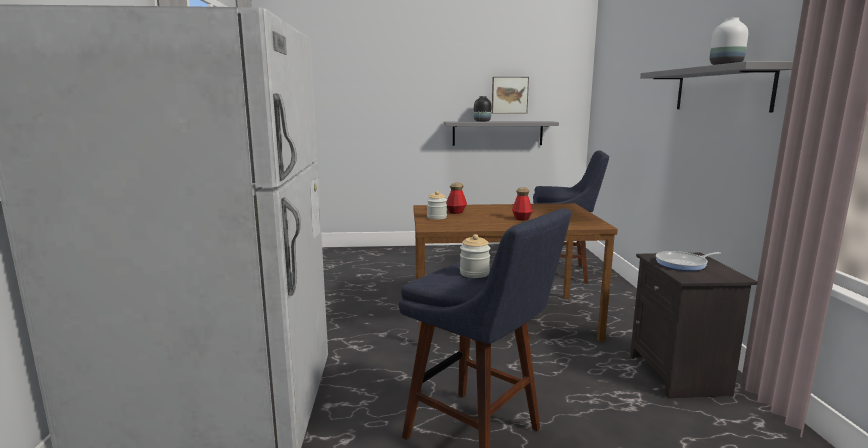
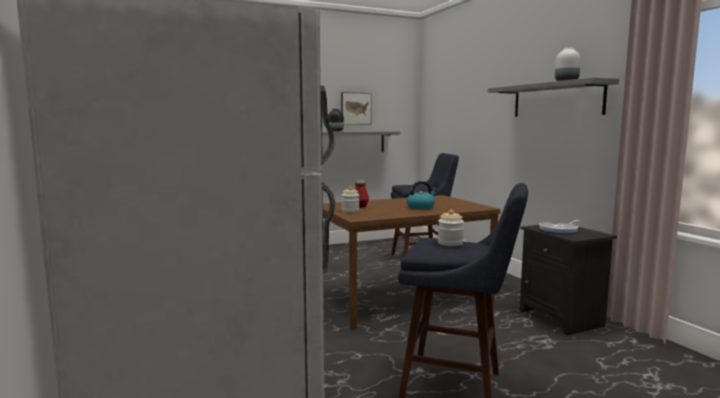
camera: 20 degrees left, 5 degrees down
bottle [512,188,533,221] -> kettle [407,181,437,209]

